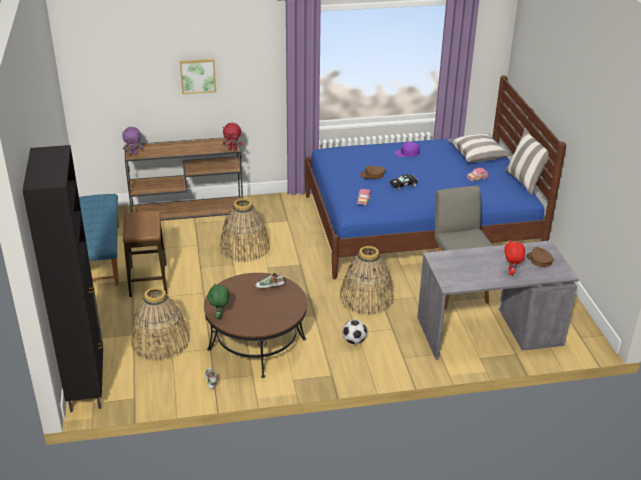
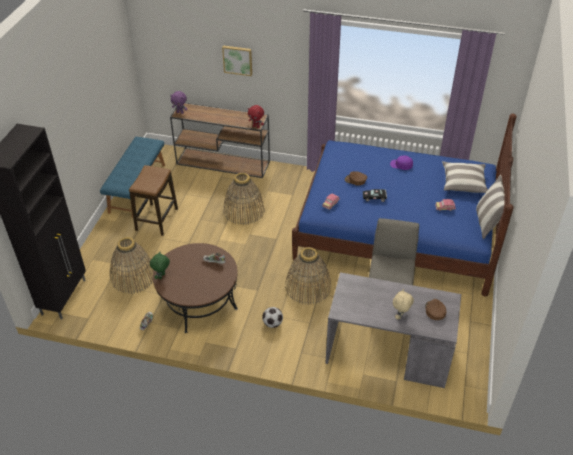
camera: 25 degrees right, 10 degrees up
red plush toy [504,240,525,275] -> beige plush toy [393,289,414,319]

